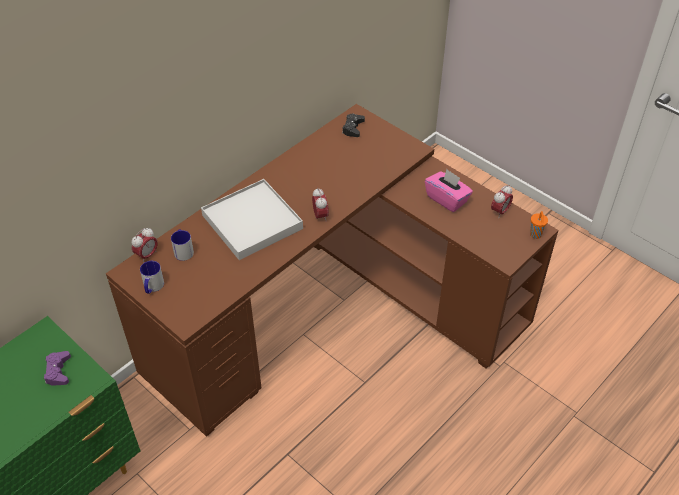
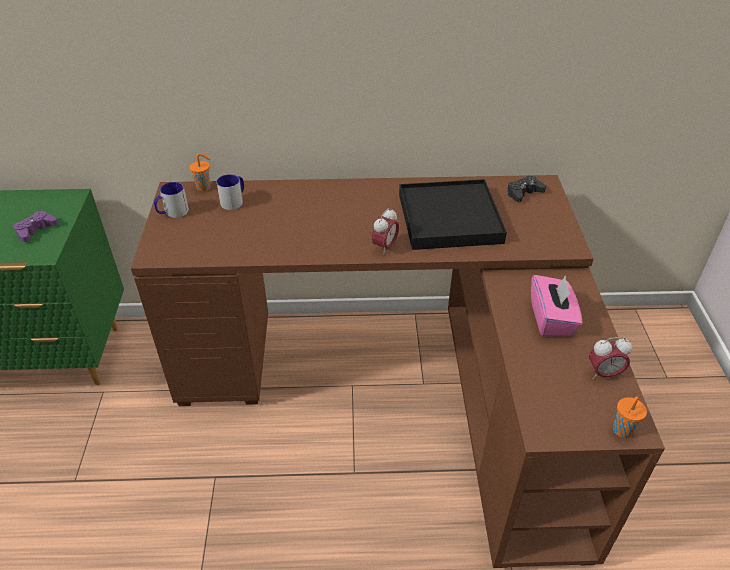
camera: 45 degrees right, 5 degrees down
alarm clock [131,227,158,263] -> orange cup [189,153,210,192]
white tray [201,179,303,260] -> none
none -> black tray [399,179,507,250]

